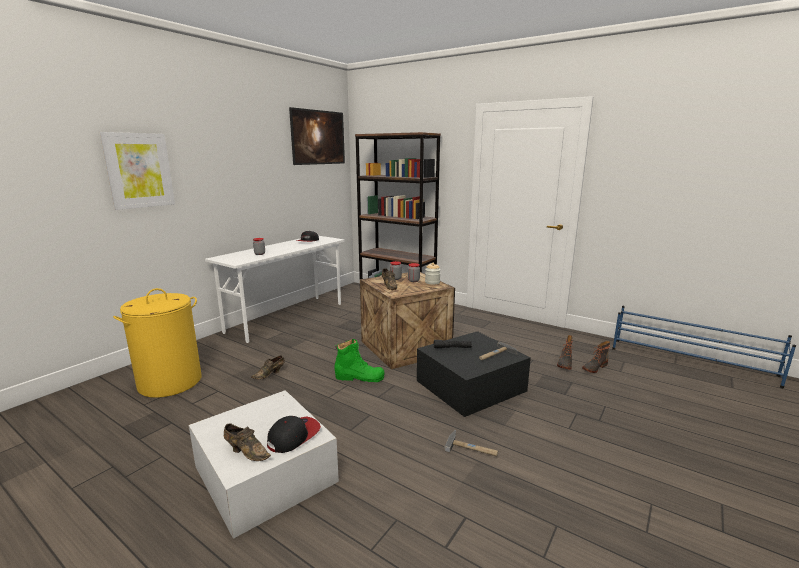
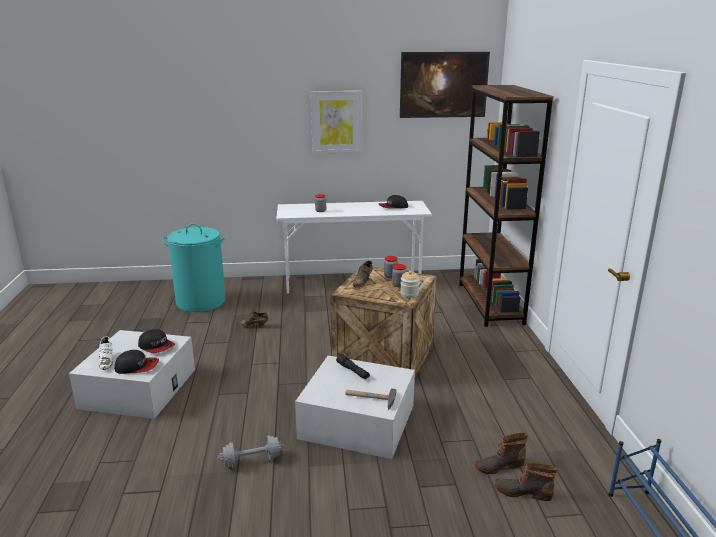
camera: 50 degrees right, 5 degrees up
picture [100,132,175,210] -> picture moved to [311,91,361,154]
yellow laundry basket [113,288,202,398] -> turquoise laundry basket [162,223,226,312]
brown shoe [224,423,271,461] -> white shoe [99,336,113,370]
green boot [334,339,385,382] -> none
black storage box [417,331,531,417] -> white storage box [295,356,415,459]
hammer [444,430,498,456] -> grey dumbbell [218,435,284,468]
none -> cap [138,329,175,353]

